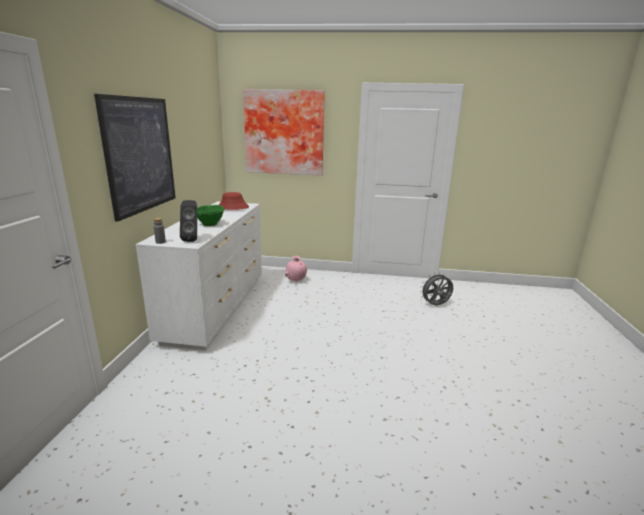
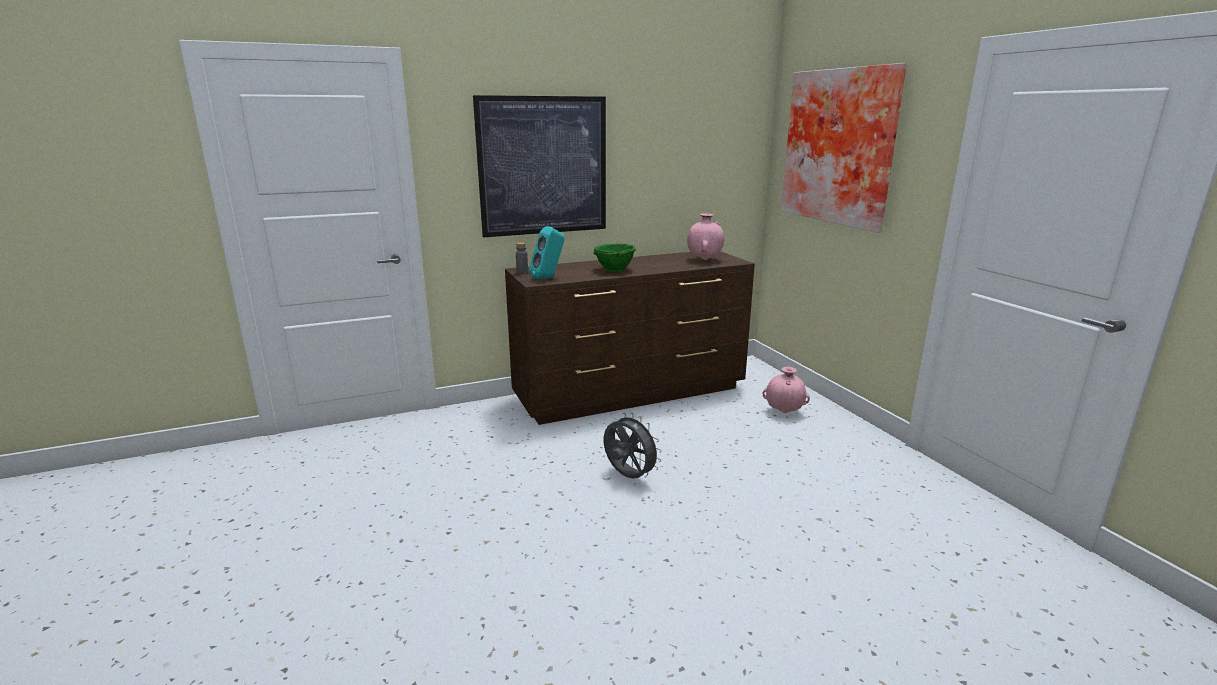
camera: 60 degrees right, 0 degrees up
white dresser [136,202,262,351] -> brown dresser [505,252,755,425]
black speaker [180,200,197,242] -> turquoise speaker [529,226,565,279]
red hat [219,192,249,210] -> pink vase [687,214,724,260]
grey fan [420,272,453,305] -> grey fan moved to [604,413,662,479]

